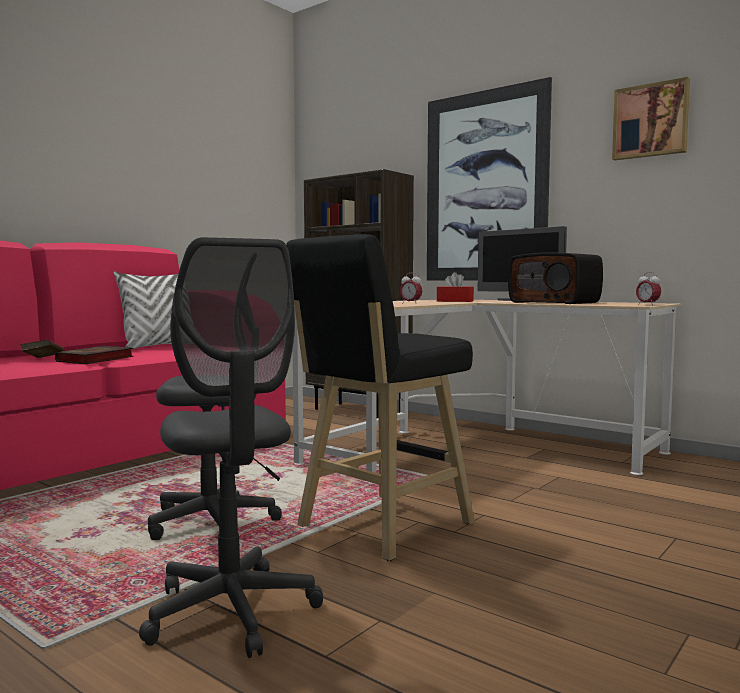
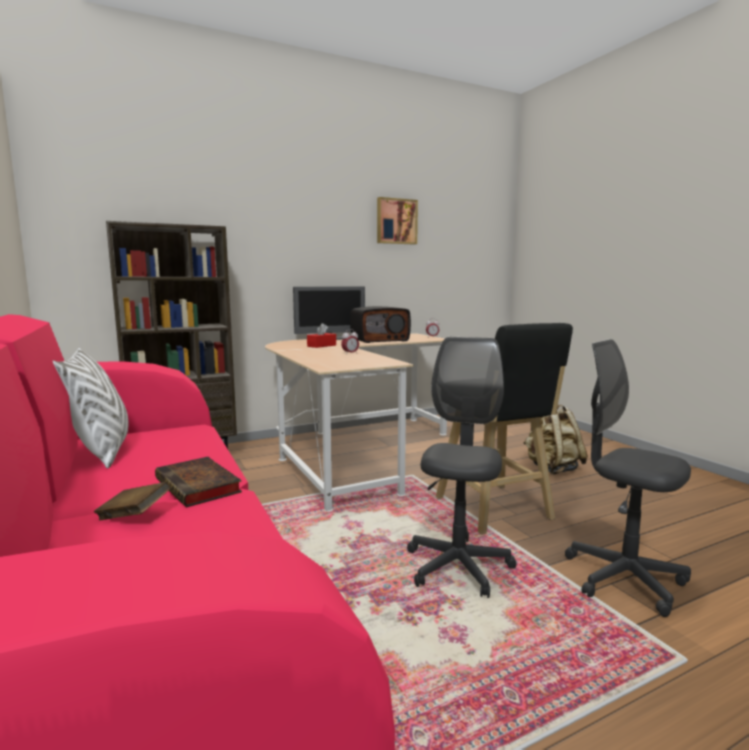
camera: 65 degrees left, 5 degrees up
grey office chair [139,237,323,658] -> grey office chair turned 135 degrees counterclockwise [565,339,691,617]
picture [427,77,552,280] -> none
none -> beige backpack [524,405,588,474]

